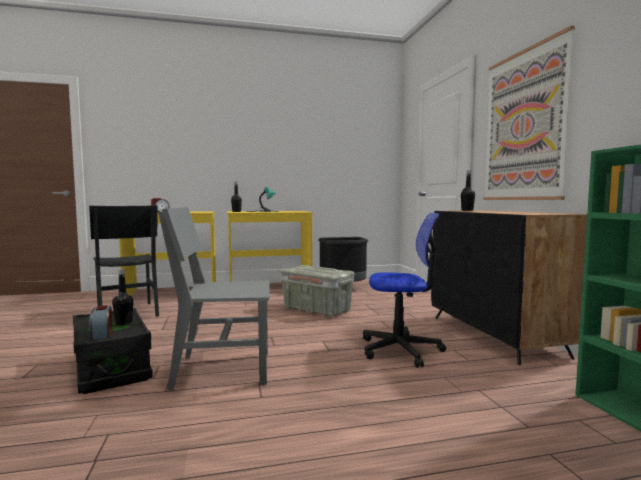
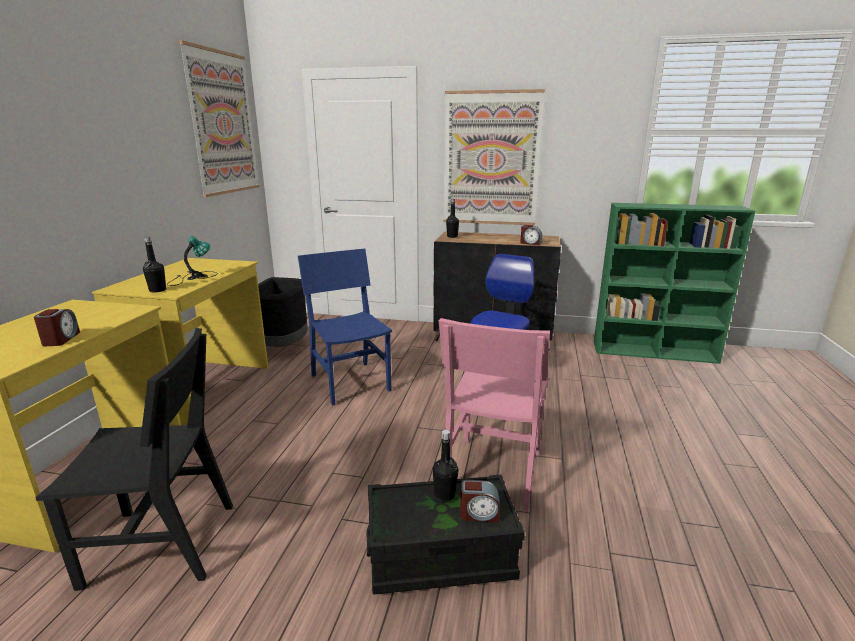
camera: 65 degrees left, 15 degrees up
grey chair [158,207,270,390] -> pink chair [439,318,550,511]
grey storage box [281,265,354,317] -> blue chair [298,249,392,405]
none -> picture [178,40,260,197]
none -> alarm clock [520,225,542,245]

